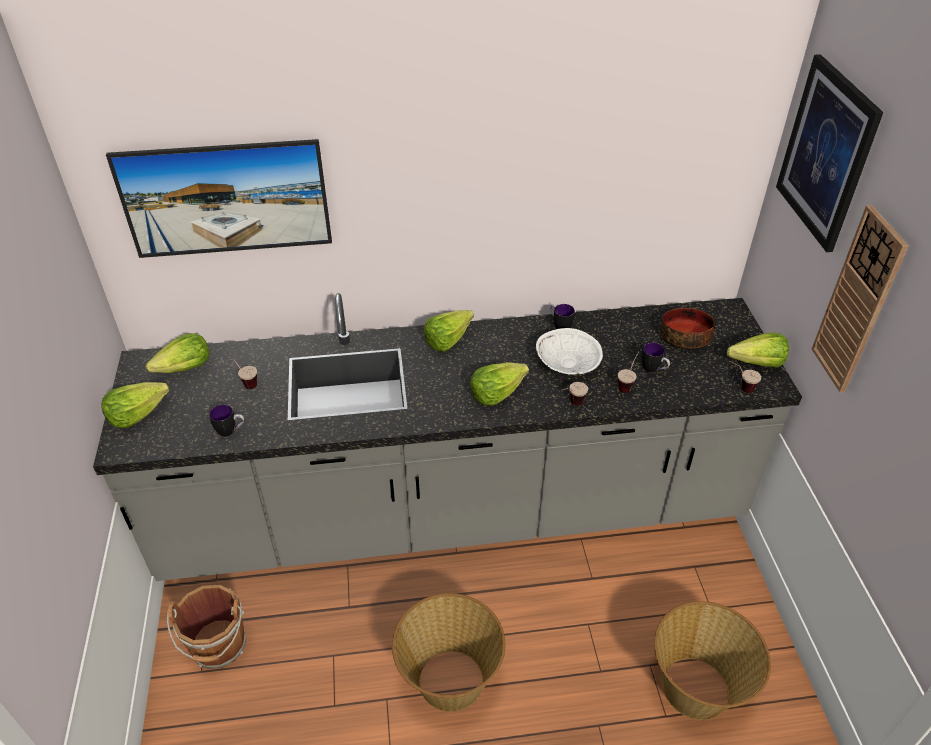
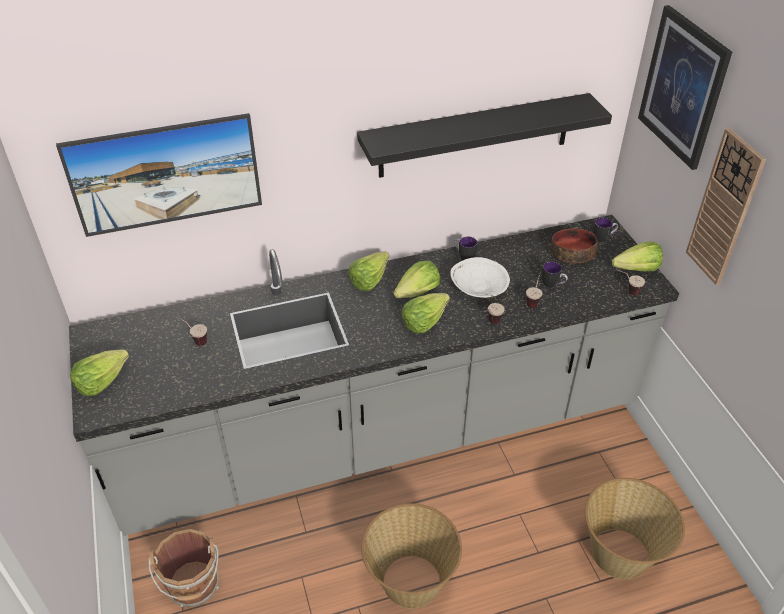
camera: 10 degrees left, 0 degrees up
lettuce [146,333,209,373] -> lettuce moved to [393,261,440,298]
mug [209,405,244,437] -> mug moved to [593,218,618,242]
none -> black shelf [357,93,612,178]

